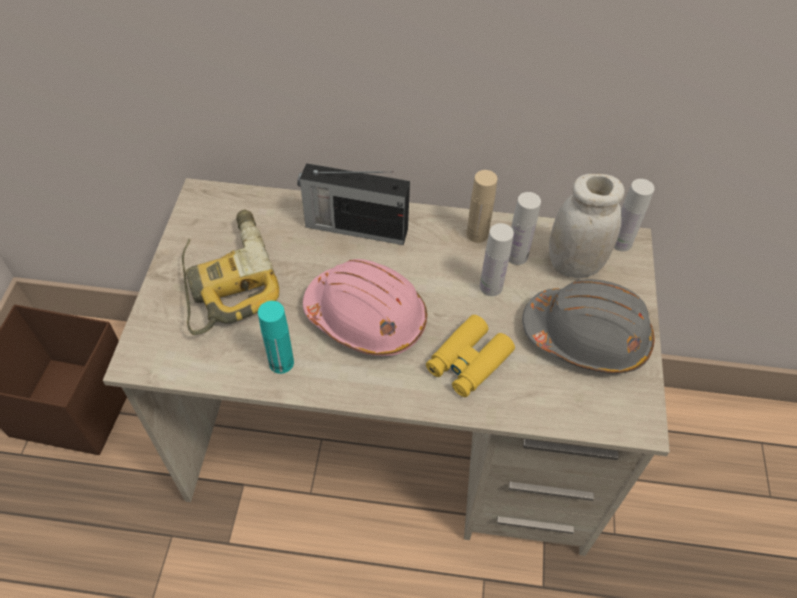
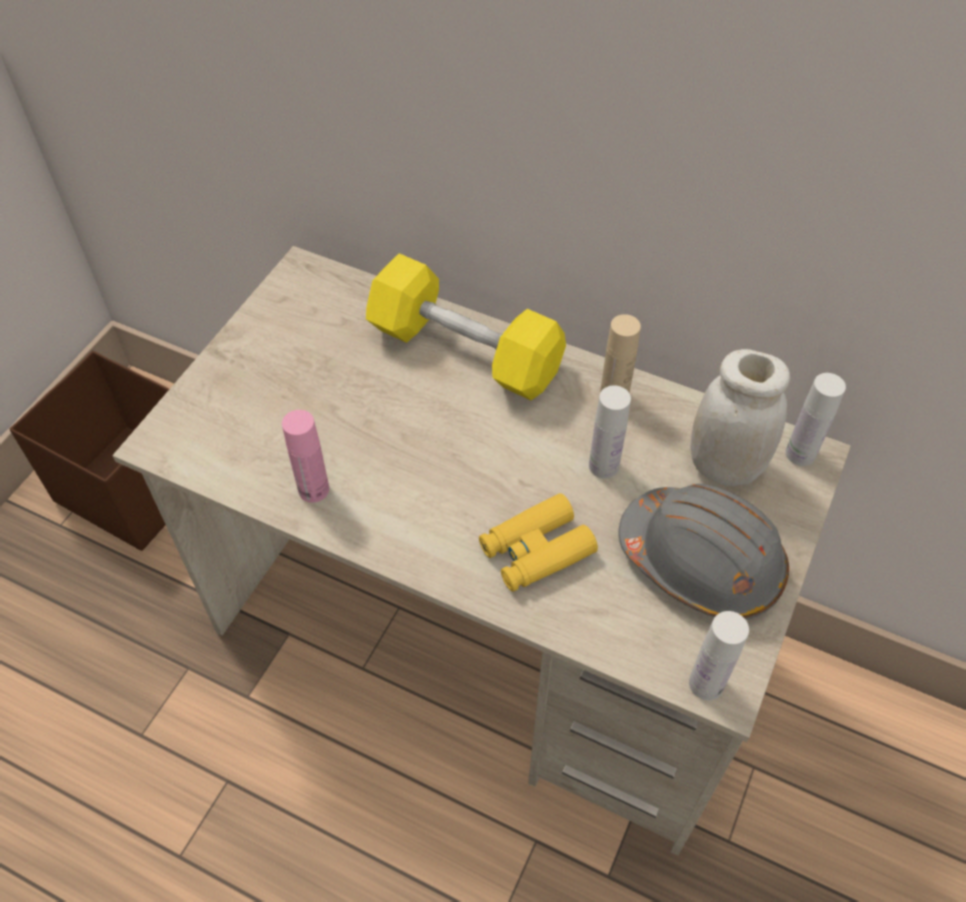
camera: 20 degrees right, 0 degrees up
power drill [182,210,279,335] -> none
turquoise bottle [258,301,294,374] -> pink bottle [282,410,329,503]
radio [297,163,410,245] -> yellow dumbbell [366,253,566,400]
pink hard hat [303,259,427,356] -> none
white bottle [509,192,541,265] -> white bottle moved to [689,611,749,700]

